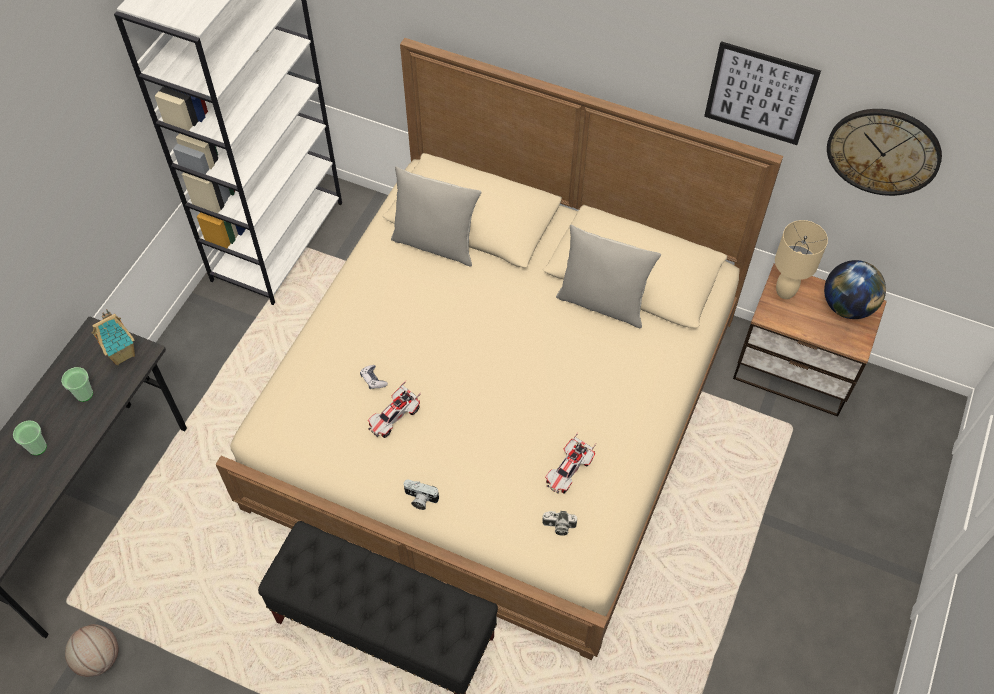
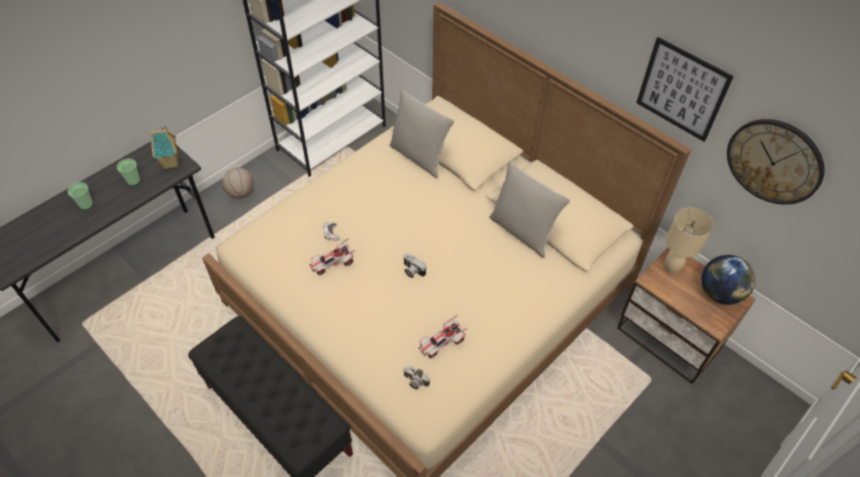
camera: 20 degrees right, 5 degrees down
basketball [65,624,118,677] -> basketball moved to [222,168,254,198]
camera [403,480,440,510] -> camera moved to [404,253,426,278]

